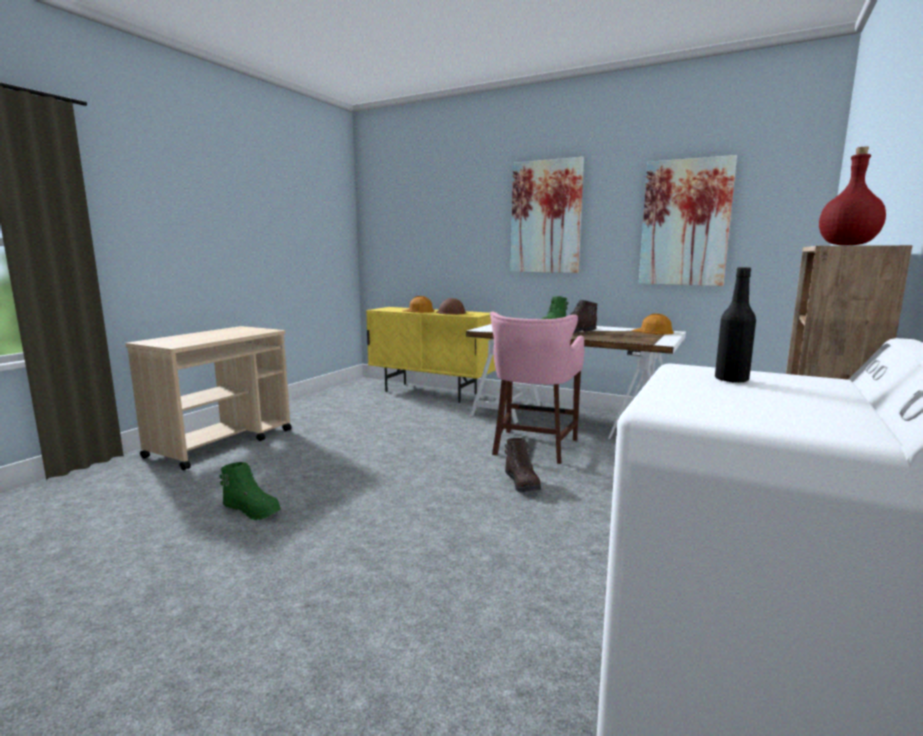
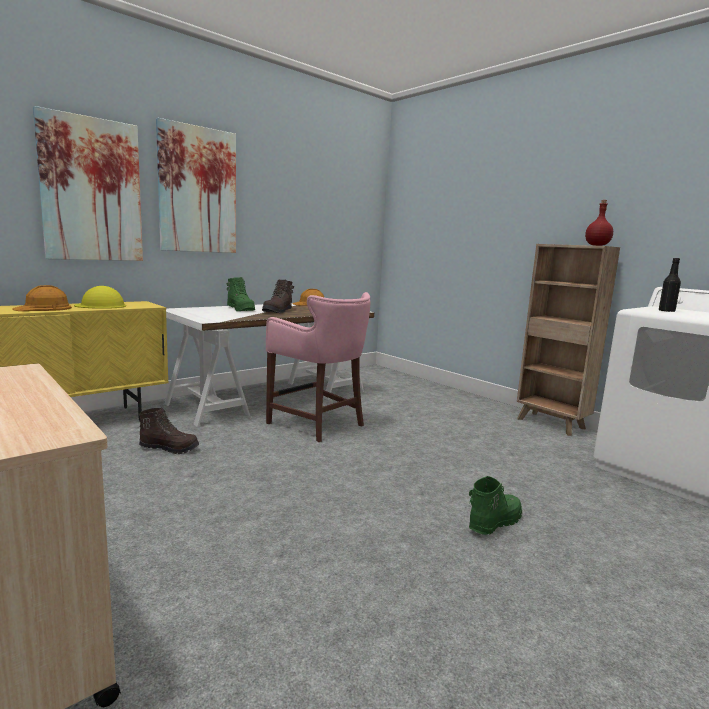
camera: 70 degrees left, 0 degrees up
green boot [219,462,281,520] -> green boot moved to [469,476,522,535]
brown hard hat [436,298,466,315] -> yellow hard hat [74,286,126,309]
brown boot [505,438,541,493] -> brown boot moved to [139,407,199,454]
picture [639,155,737,286] -> picture moved to [33,106,143,261]

